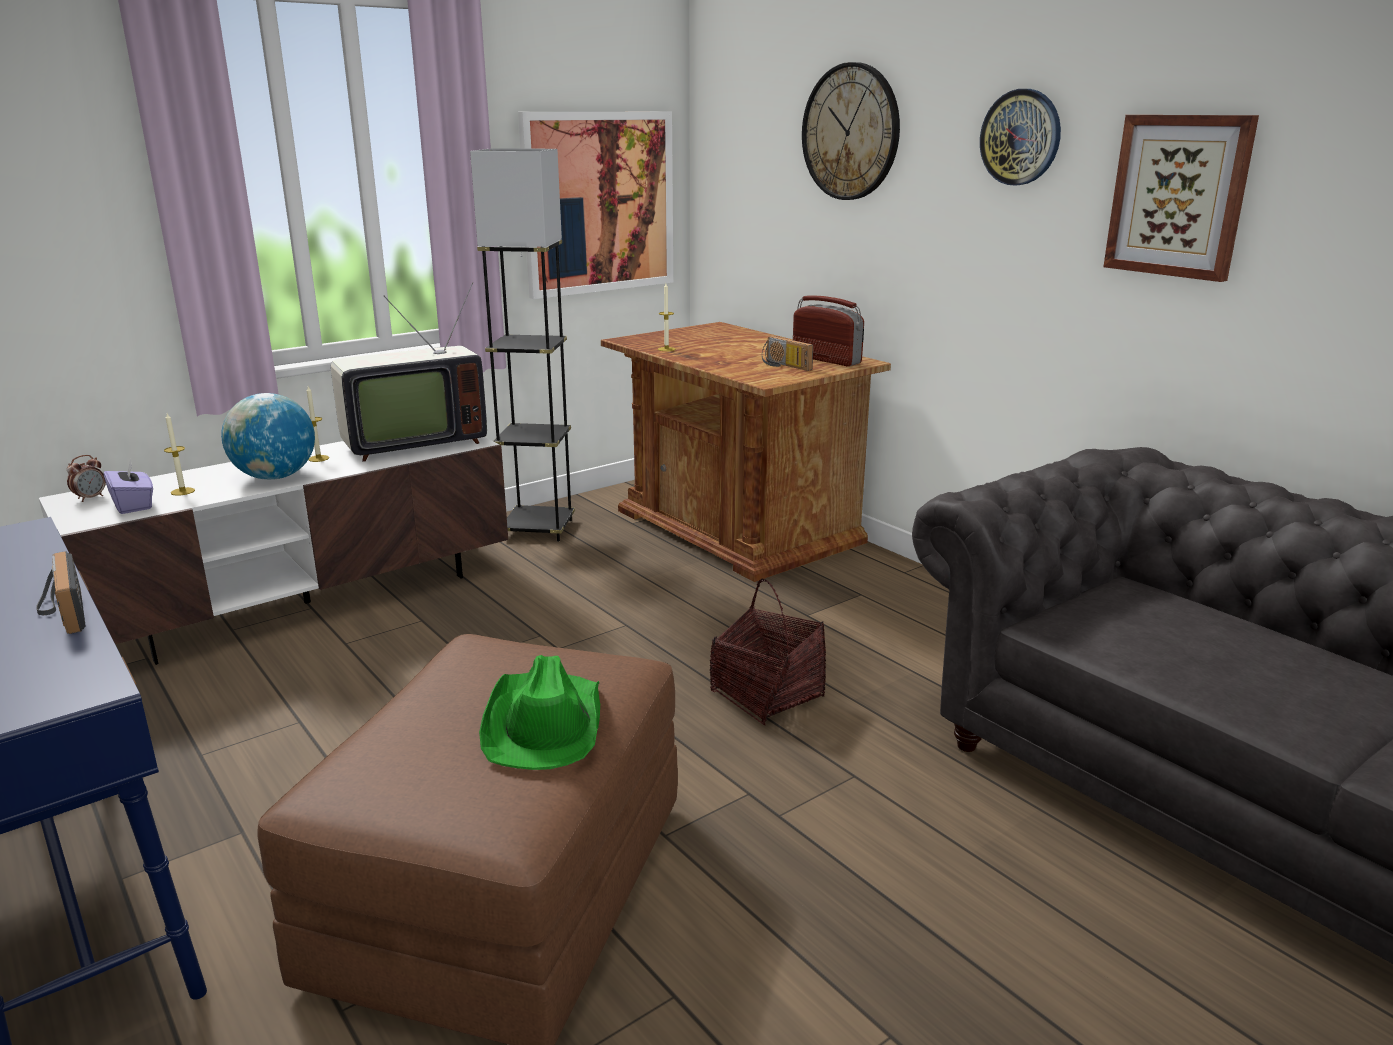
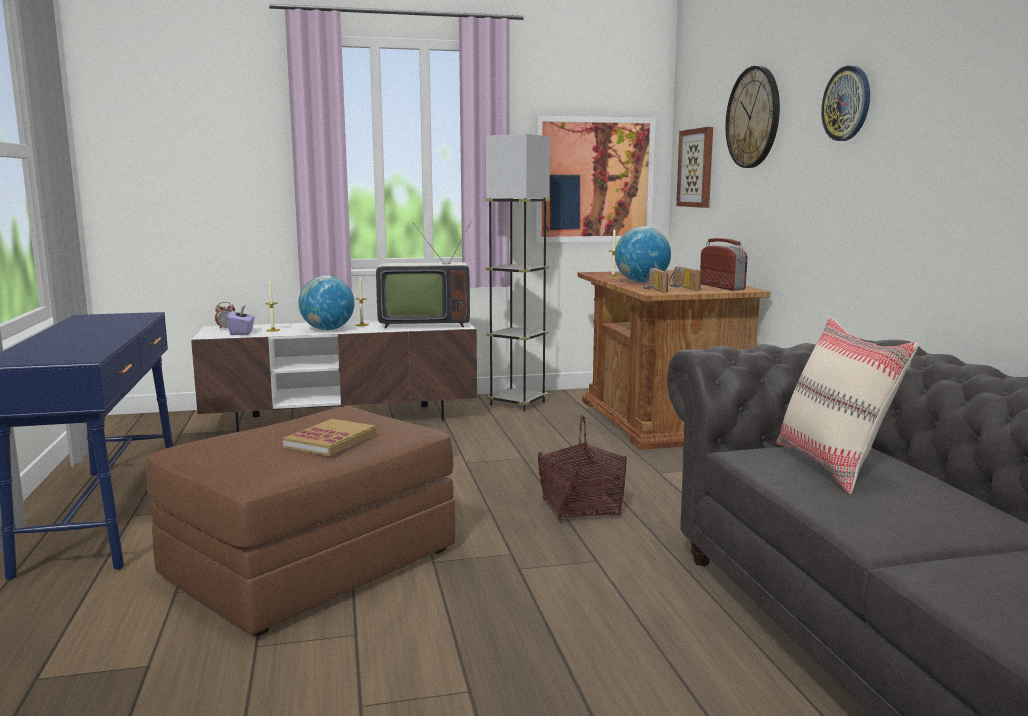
camera: 25 degrees right, 10 degrees down
radio [36,551,86,634] -> radio moved to [643,268,669,293]
green hat [479,655,600,770] -> book [283,419,377,456]
picture [1103,115,1259,282] -> picture moved to [676,127,713,208]
none -> globe [615,227,671,283]
none -> beige pillow [776,317,919,494]

